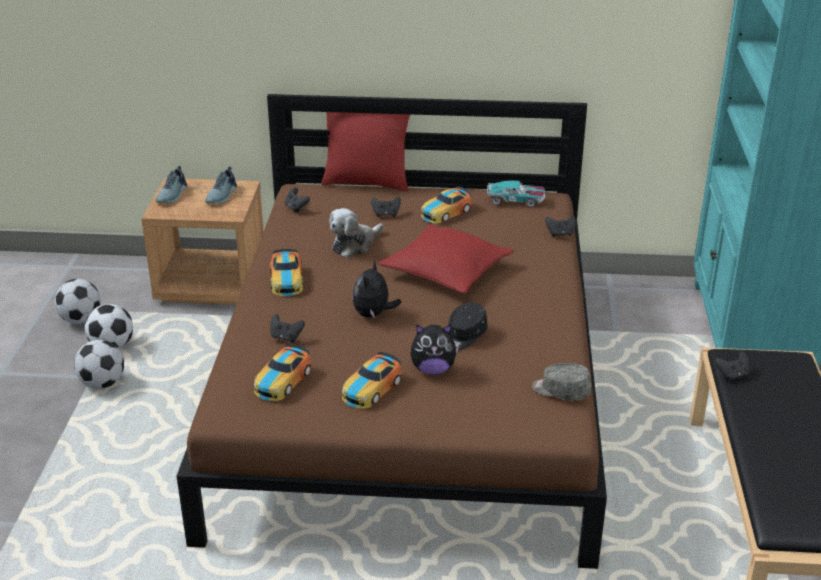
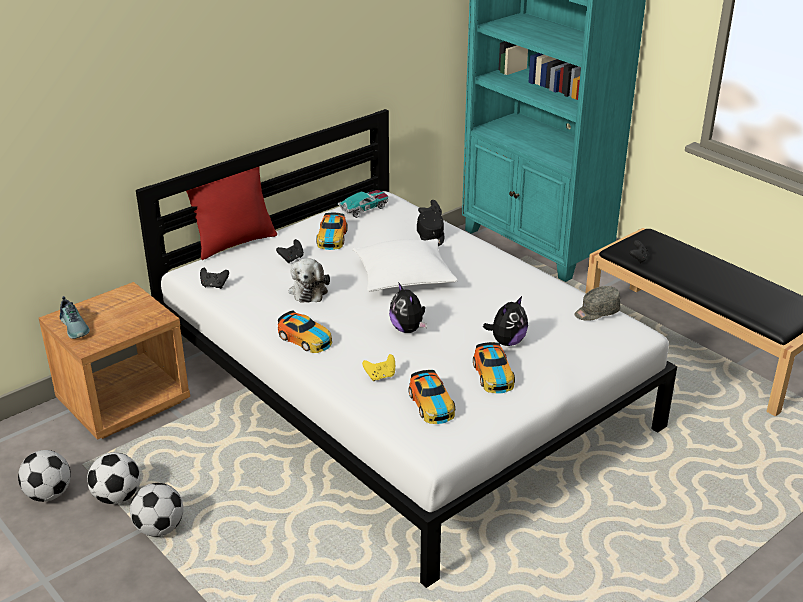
camera: 45 degrees left, 0 degrees up
brown bed [177,94,607,569] -> white bed [136,109,677,588]
shoe [205,166,237,204] -> none
black game controller [270,314,305,343] -> yellow game controller [362,354,395,381]
red pillow [378,224,514,294] -> white pillow [353,239,458,292]
black cap [449,303,487,350] -> black cap moved to [417,211,444,246]

